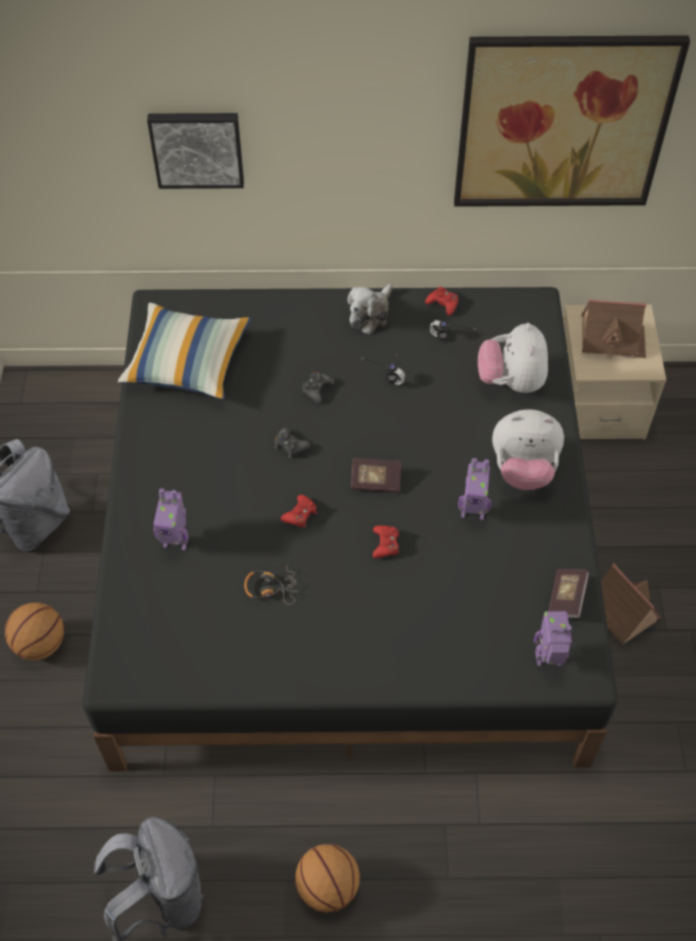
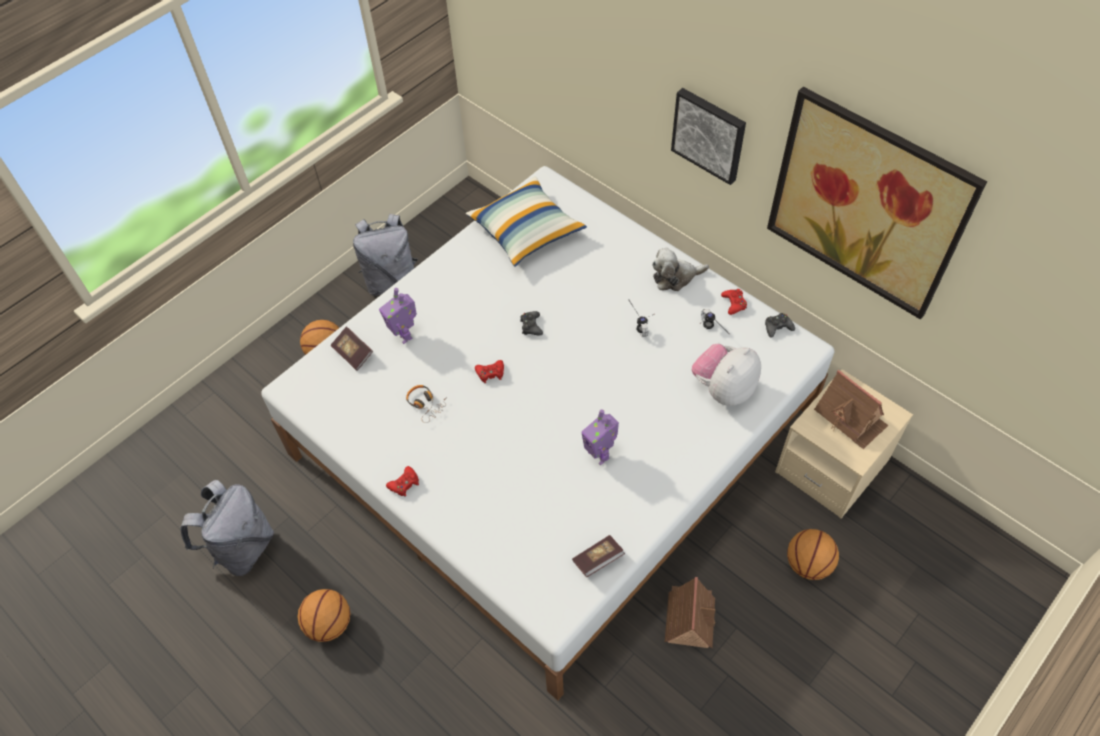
camera: 45 degrees right, 0 degrees up
black bed [83,287,618,772] -> white bed [261,166,834,701]
picture [147,113,244,189] -> picture moved to [671,88,746,185]
black game controller [302,372,334,403] -> black game controller moved to [765,313,795,338]
book [351,458,401,492] -> book moved to [331,327,373,371]
red game controller [373,525,399,558] -> red game controller moved to [386,466,419,497]
plush toy [492,409,564,490] -> none
toy robot [534,611,572,666] -> none
none -> basketball [787,529,839,580]

